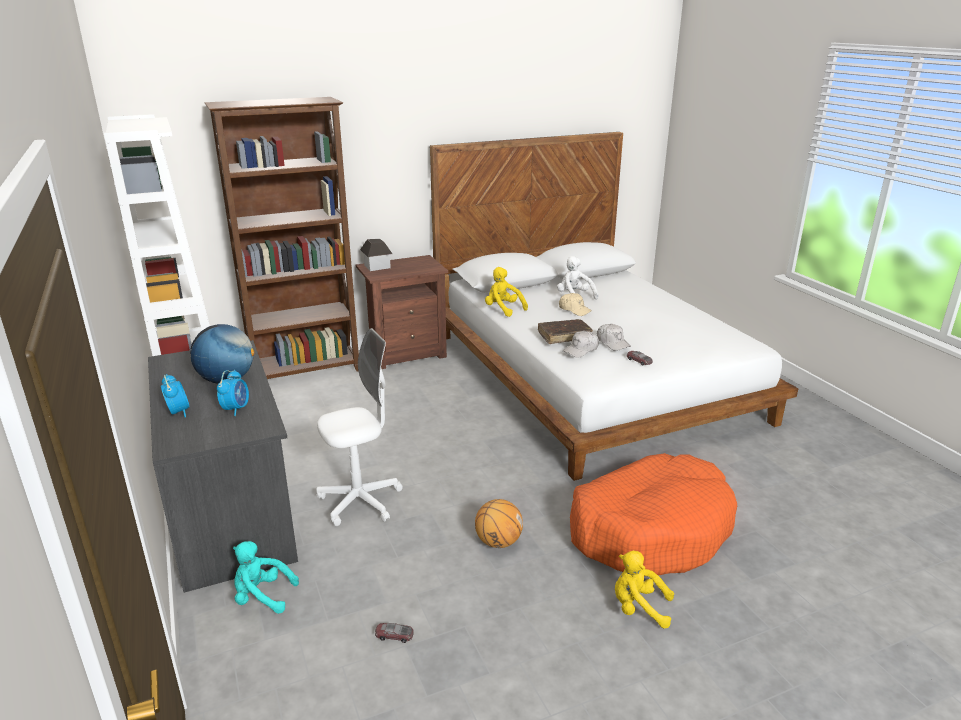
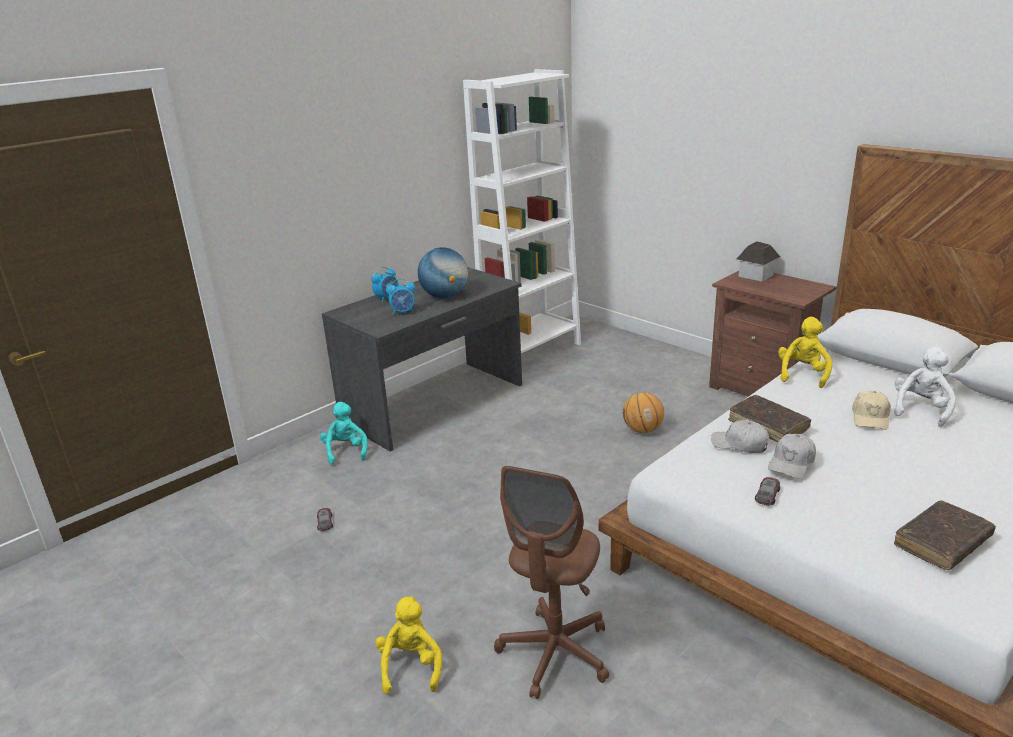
camera: 70 degrees right, 0 degrees up
brown bookcase [205,97,359,379] -> none
white office chair [316,328,403,526] -> none
basketball [475,499,523,548] -> basketball moved to [623,392,664,433]
orange dog bed [570,453,737,576] -> brown office chair [494,466,609,699]
none -> brown book [894,500,996,570]

